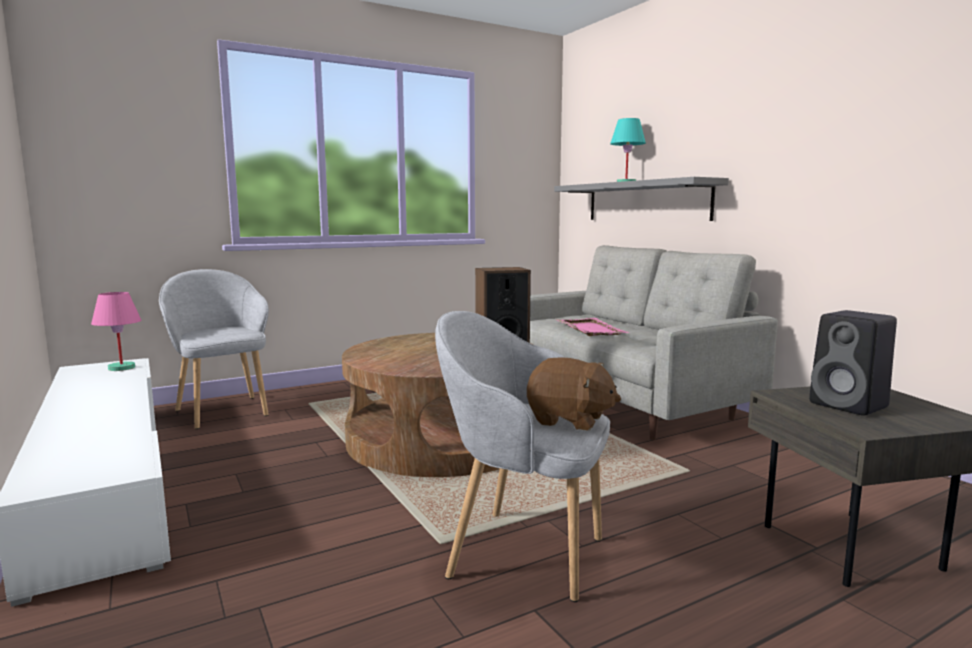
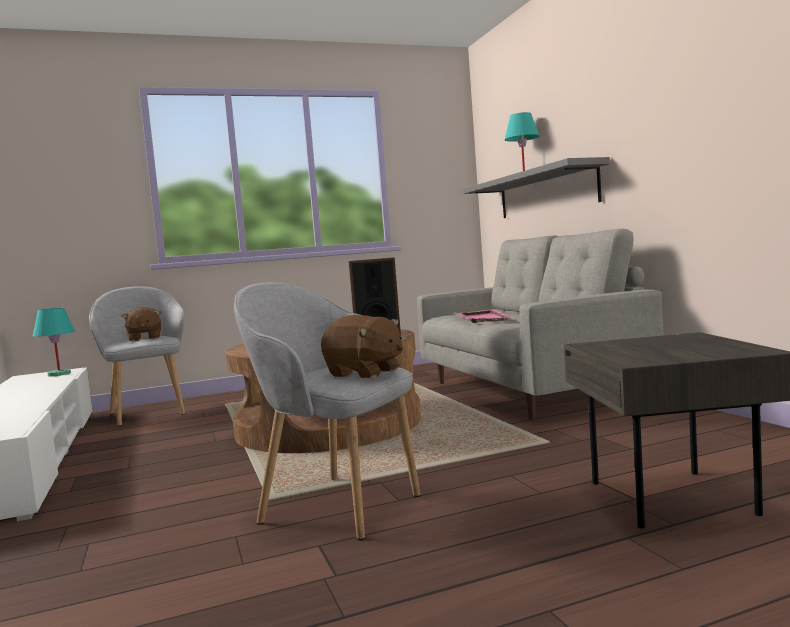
camera: 10 degrees right, 5 degrees down
pink table lamp [91,292,141,371] -> turquoise table lamp [33,308,75,377]
black speaker [809,310,897,416] -> none
none -> brown plush toy [122,307,161,341]

